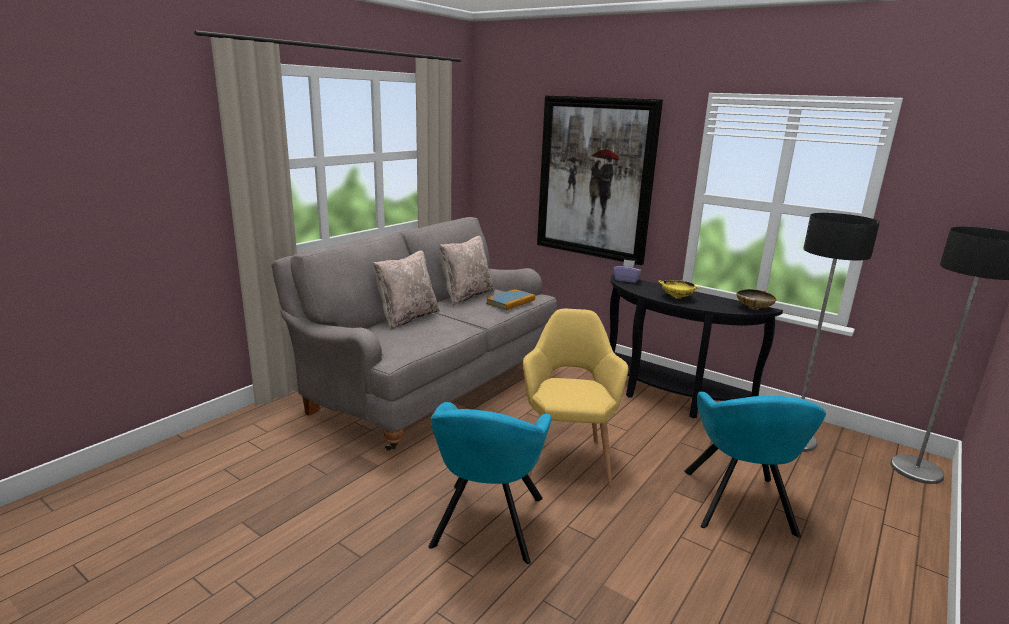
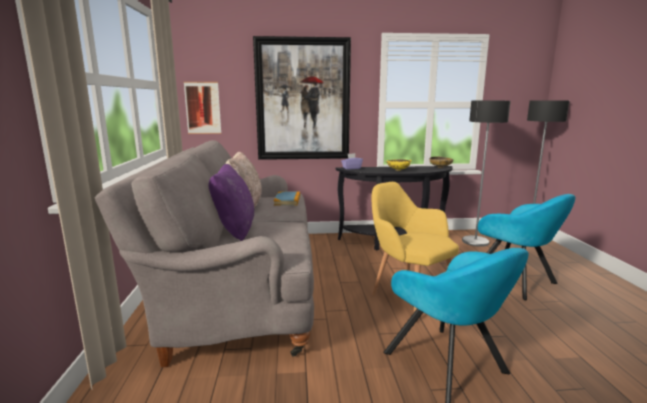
camera: 40 degrees left, 5 degrees down
beige pillow [373,250,440,330] -> purple pillow [208,164,254,241]
none -> picture [184,82,222,134]

